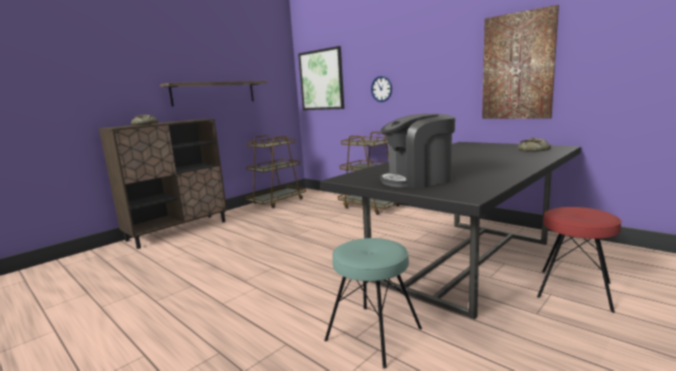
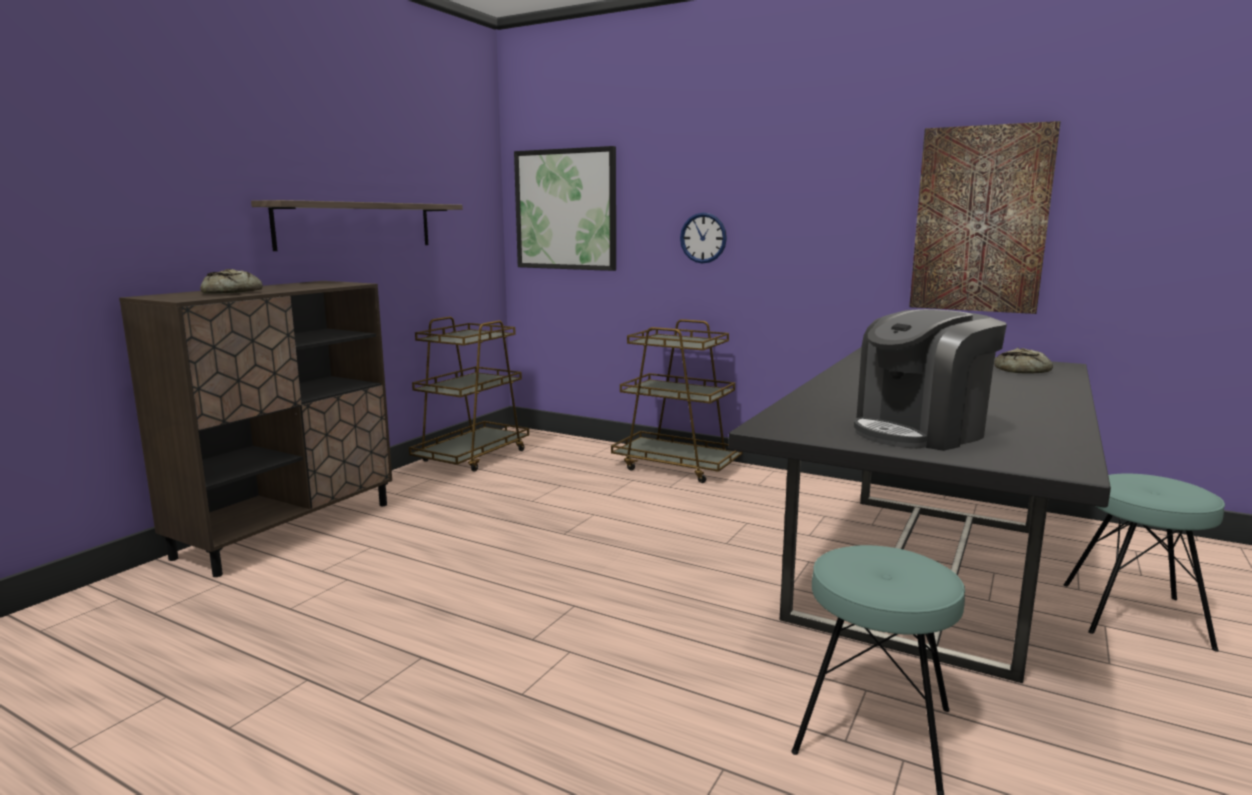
camera: 15 degrees left, 0 degrees up
red stool [537,207,621,313] -> turquoise stool [1063,473,1225,652]

